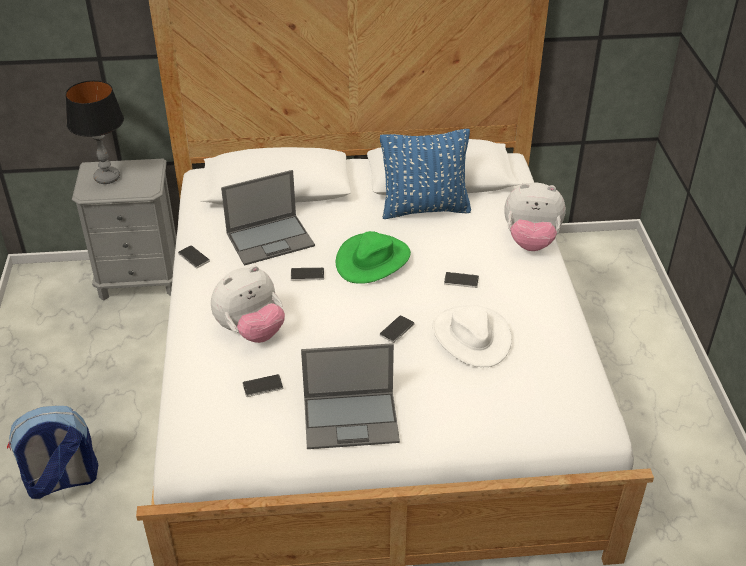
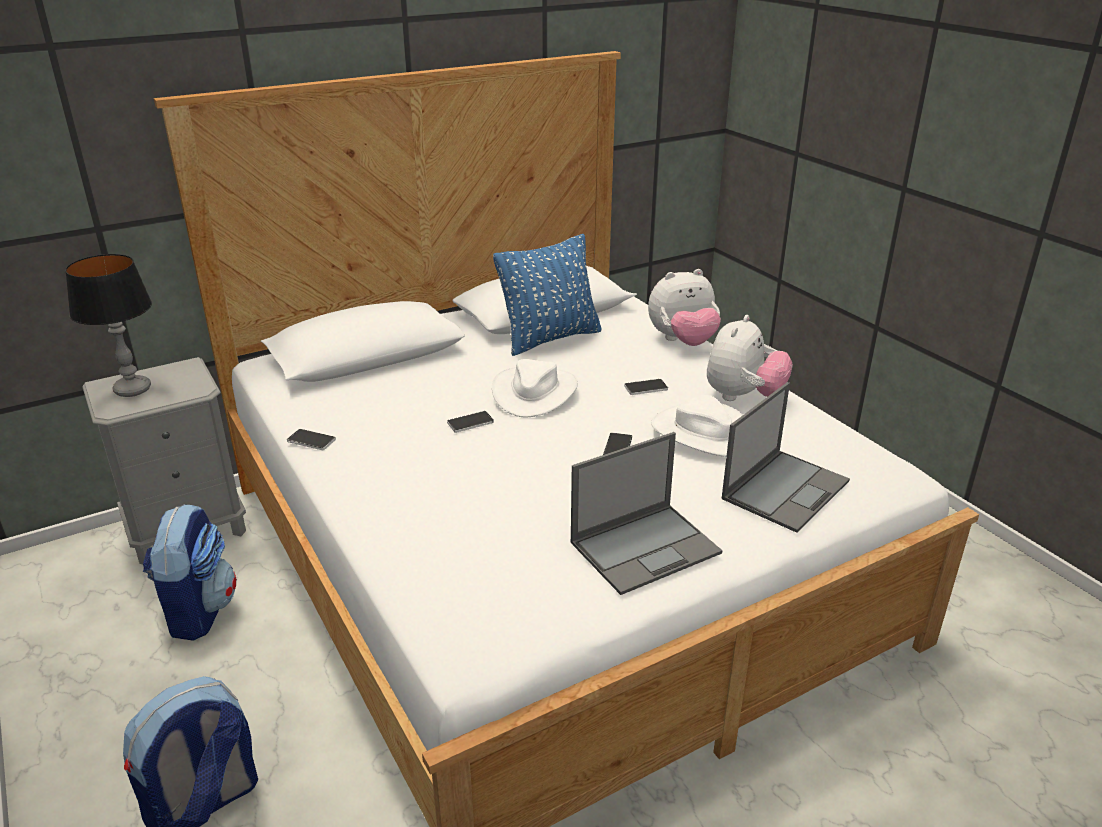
camera: 25 degrees left, 10 degrees down
plush toy [211,266,285,343] -> plush toy moved to [707,315,793,401]
laptop [221,170,315,266] -> laptop moved to [722,382,850,533]
phone [242,374,283,397] -> none
green hat [336,231,411,284] -> white hat [492,359,578,418]
none -> backpack [143,504,237,641]

